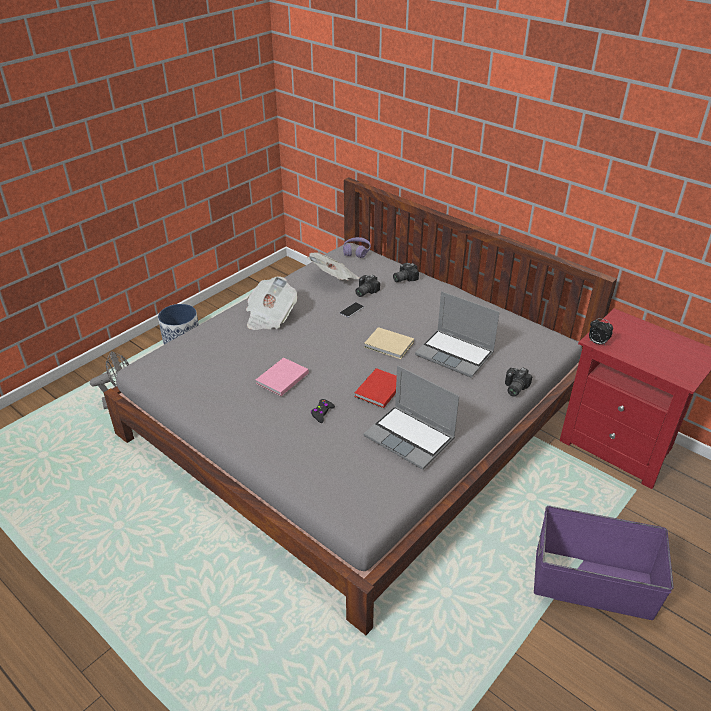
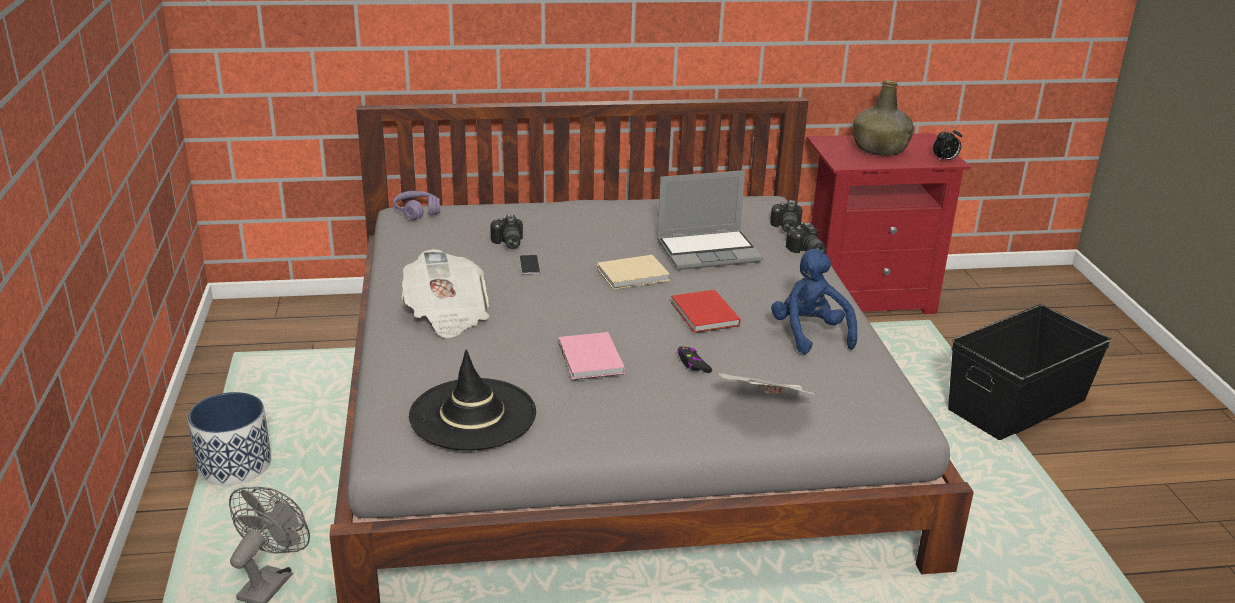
camera: 50 degrees left, 10 degrees down
newspaper [307,252,360,281] -> newspaper moved to [719,373,816,395]
laptop [363,365,459,470] -> blue plush toy [771,249,857,354]
camera [393,263,419,282] -> camera moved to [770,200,803,233]
purple storage box [534,506,674,620] -> black storage box [948,304,1111,440]
alarm clock [589,318,613,345] -> alarm clock moved to [933,126,962,162]
none -> black hat [409,350,536,451]
none -> green bottle [853,80,914,156]

